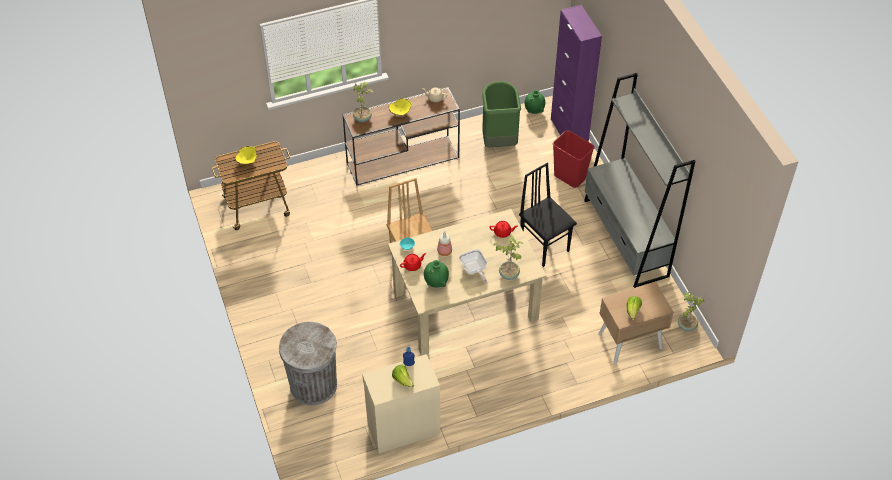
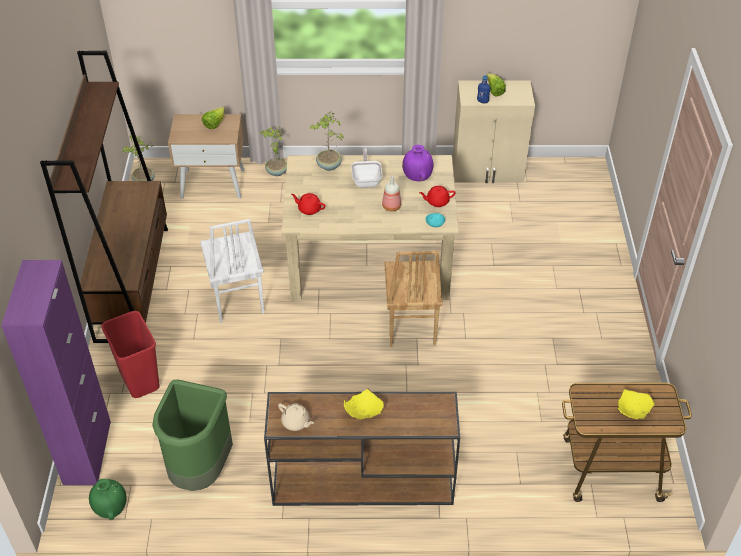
camera: 160 degrees left, 5 degrees down
grey trash can [279,322,337,405] -> none
potted plant [353,82,373,122] -> potted plant moved to [260,126,287,176]
green vase [424,260,449,288] -> purple vase [402,145,434,181]
black chair [519,163,577,267] -> white chair [200,219,264,323]
grey bookcase [584,73,696,288] -> brown bookcase [40,51,168,343]

